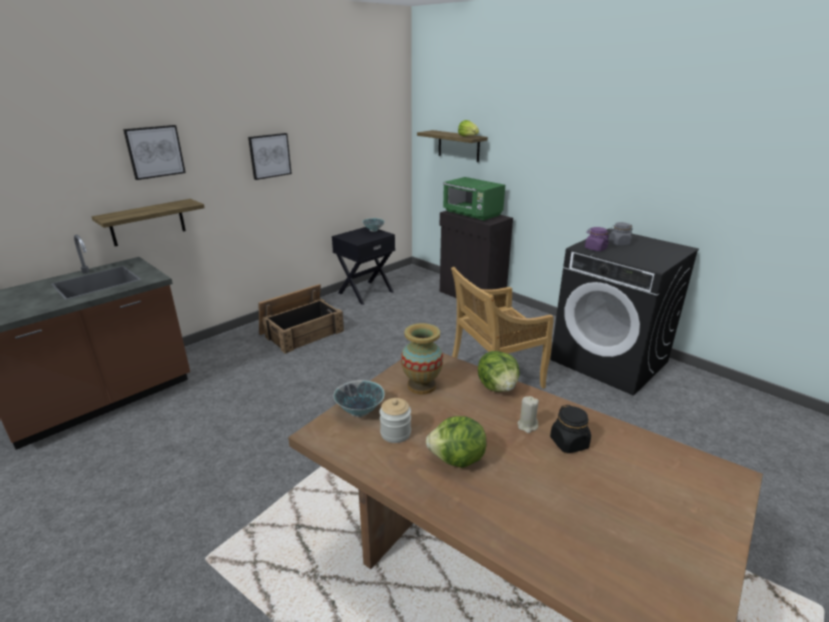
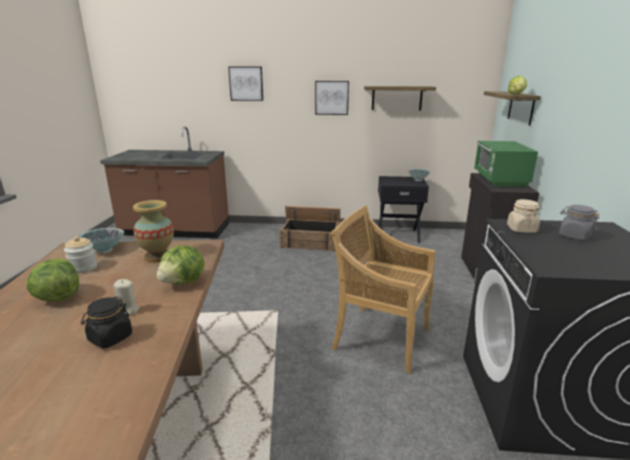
camera: 50 degrees right, 5 degrees down
shelf [92,199,205,246] -> shelf moved to [364,86,436,110]
purple jar [585,227,609,251] -> beige jar [507,199,540,233]

